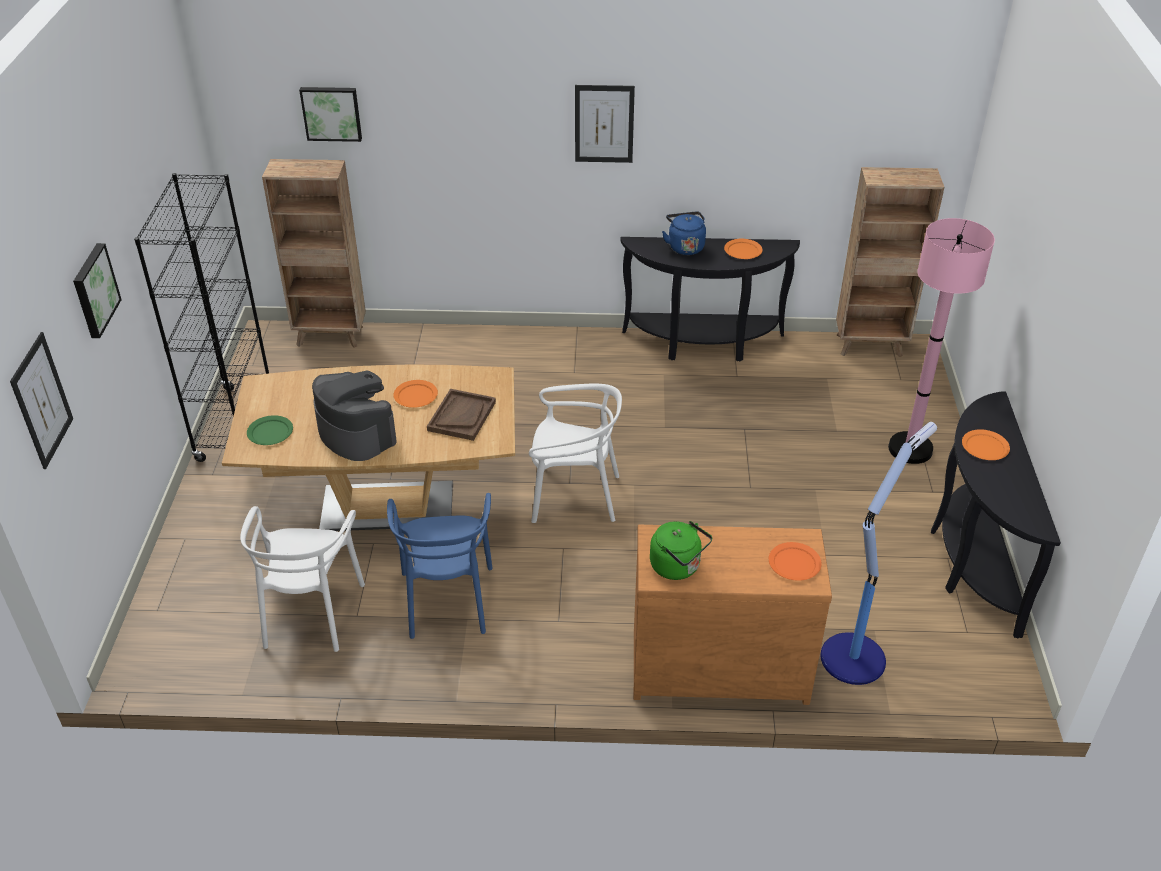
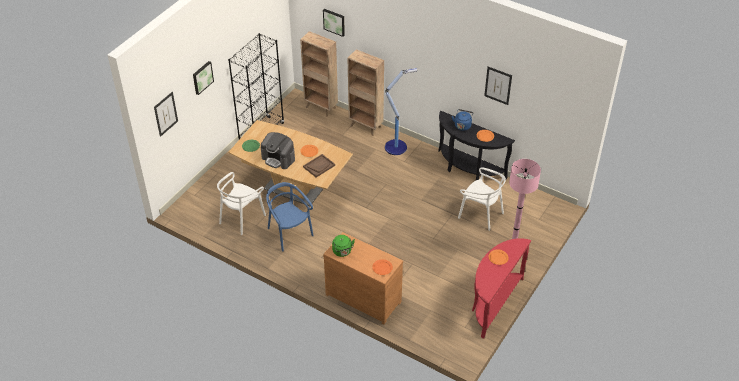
camera: 30 degrees right, 5 degrees up
coffee machine [312,371,397,461] -> coffee machine turned 135 degrees clockwise [261,132,295,169]
blue chair [387,493,493,639] -> blue chair turned 120 degrees clockwise [266,182,314,252]
white chair [529,384,622,523] -> white chair moved to [458,167,506,231]
picture [575,85,635,163] -> picture moved to [484,67,512,105]
floor lamp [821,422,937,685] -> floor lamp moved to [385,68,417,155]
brown bookcase [836,167,944,357] -> brown bookcase moved to [347,49,384,136]
black console table [931,391,1061,638] -> red console table [472,238,531,339]

